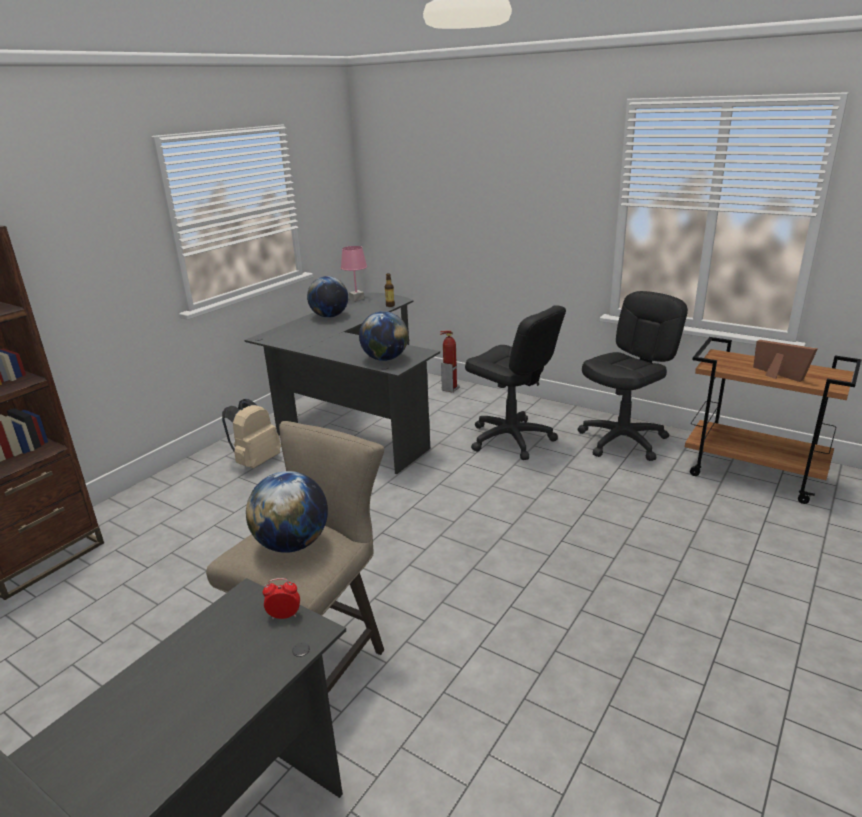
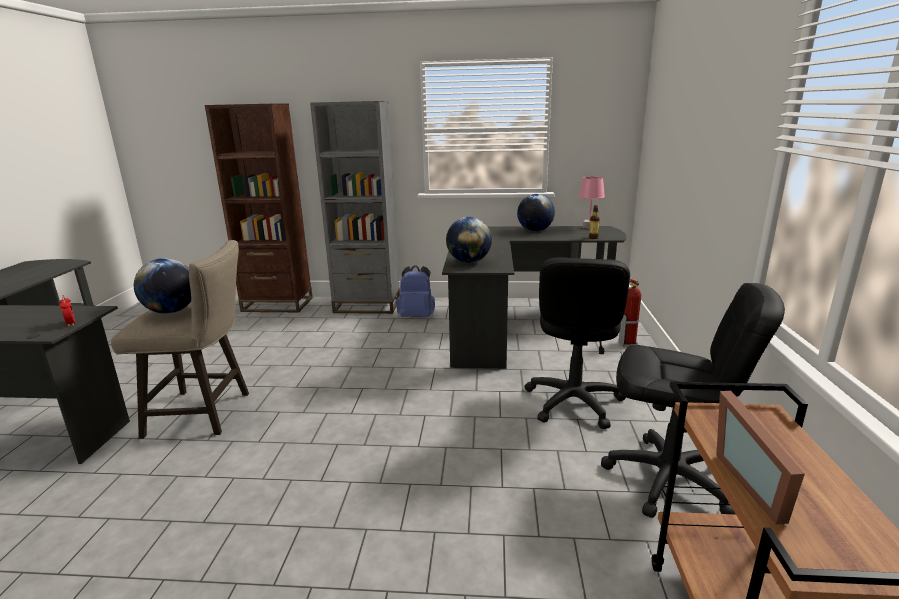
camera: 60 degrees right, 5 degrees down
beige backpack [222,399,281,469] -> blue backpack [396,265,435,317]
picture frame [753,340,818,382] -> picture frame turned 150 degrees clockwise [716,391,805,524]
none -> grey bookcase [310,101,400,314]

